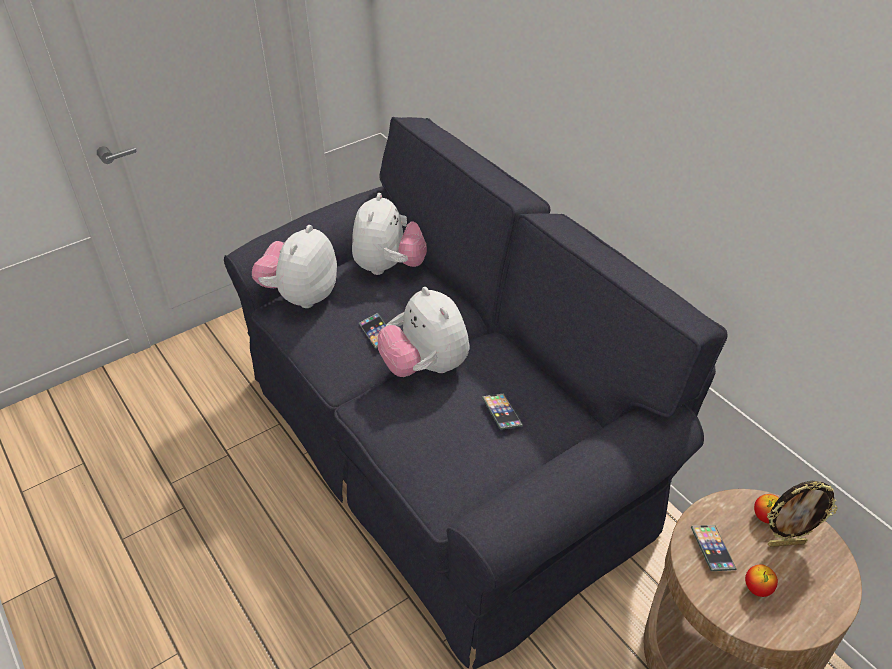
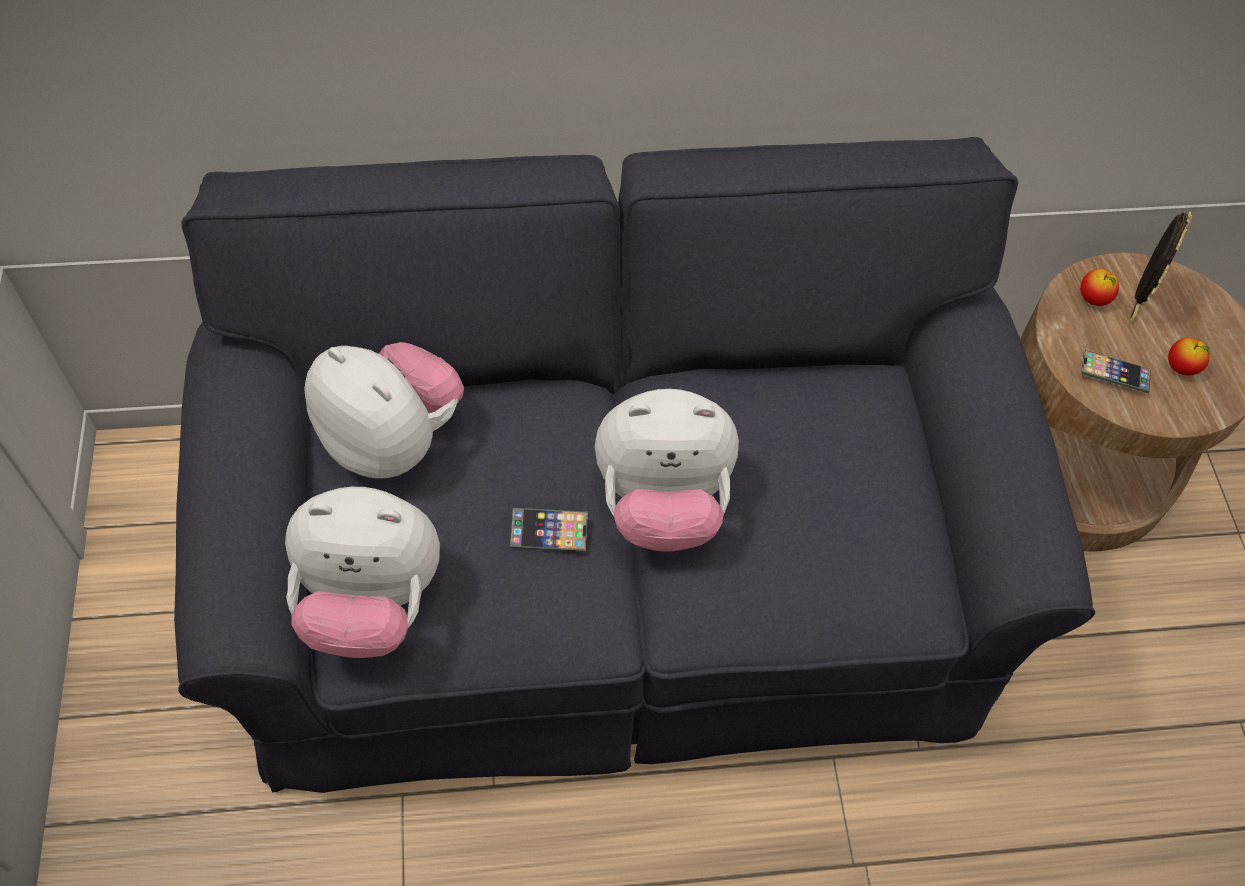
camera: 65 degrees left, 15 degrees up
plush toy [252,225,337,308] -> plush toy turned 45 degrees counterclockwise [285,487,440,658]
phone [482,393,523,430] -> none

